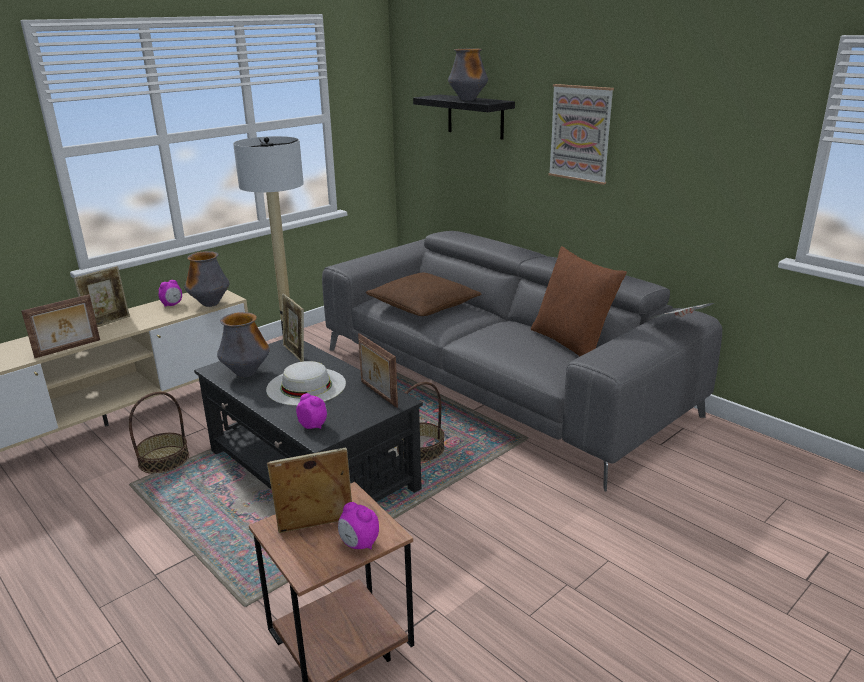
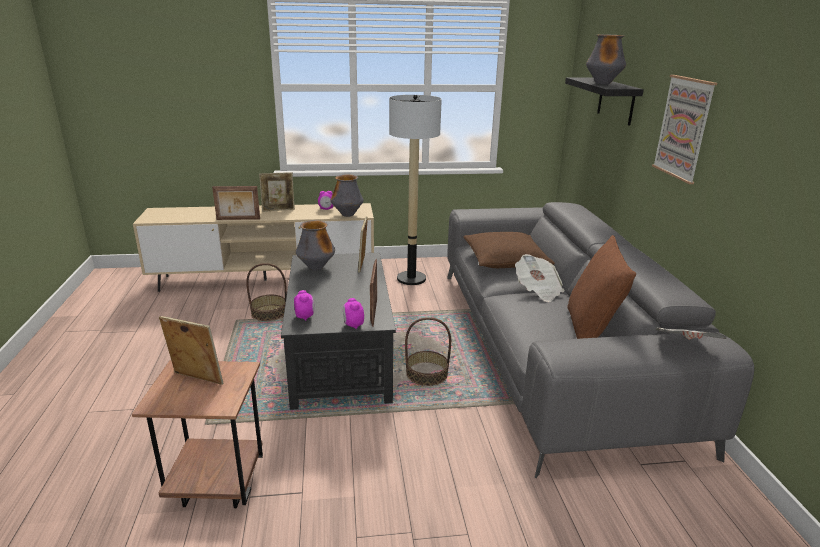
camera: 35 degrees right, 0 degrees up
white hat [266,361,346,406] -> none
alarm clock [338,502,379,549] -> alarm clock moved to [343,298,364,329]
none -> newspaper [515,254,565,302]

